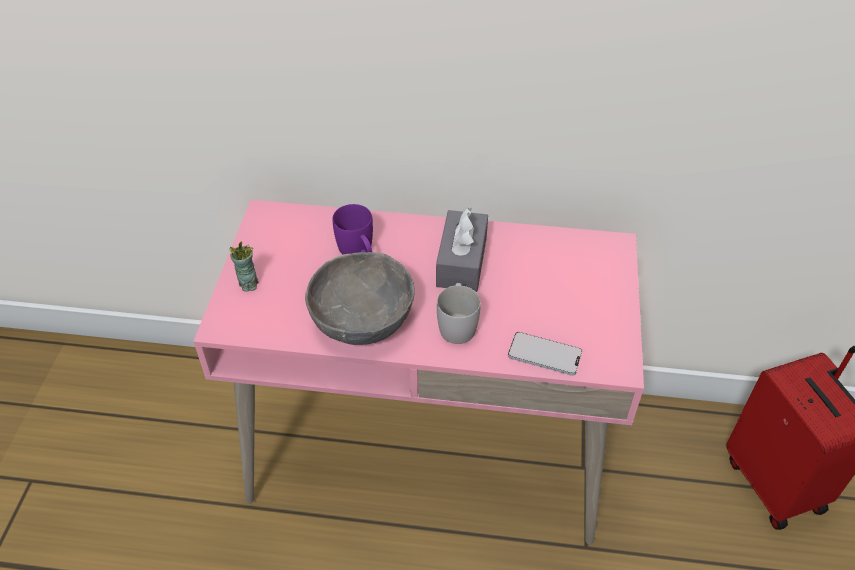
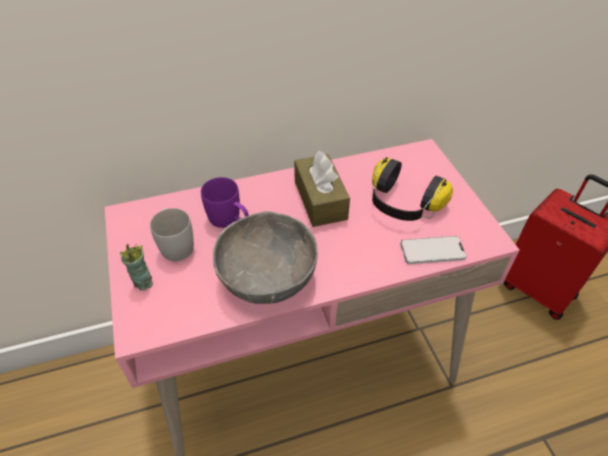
camera: 25 degrees left, 0 degrees up
grey tissue box [436,208,488,292] -> brown tissue box [294,151,350,227]
white mug [437,283,481,344] -> white mug moved to [150,208,194,261]
none -> headphones [372,157,453,221]

